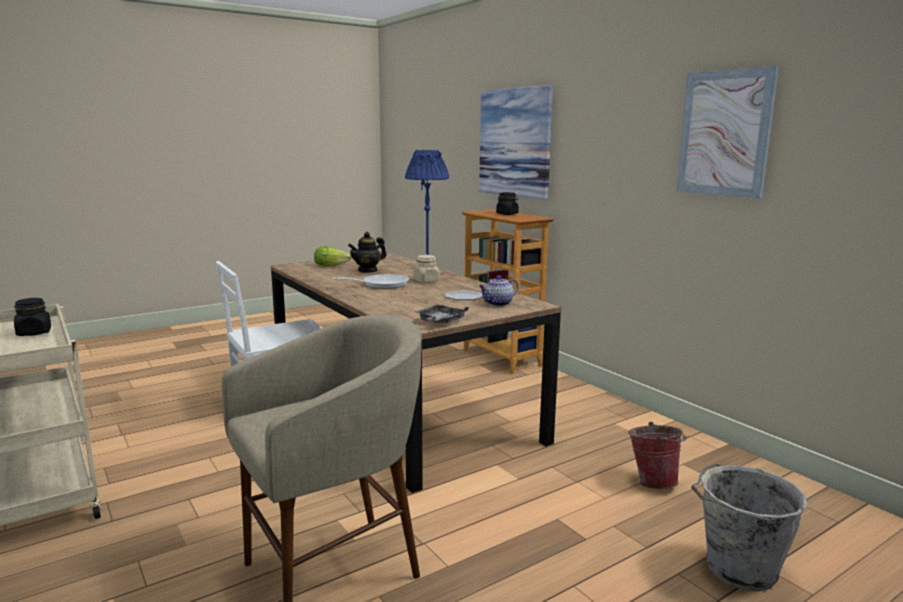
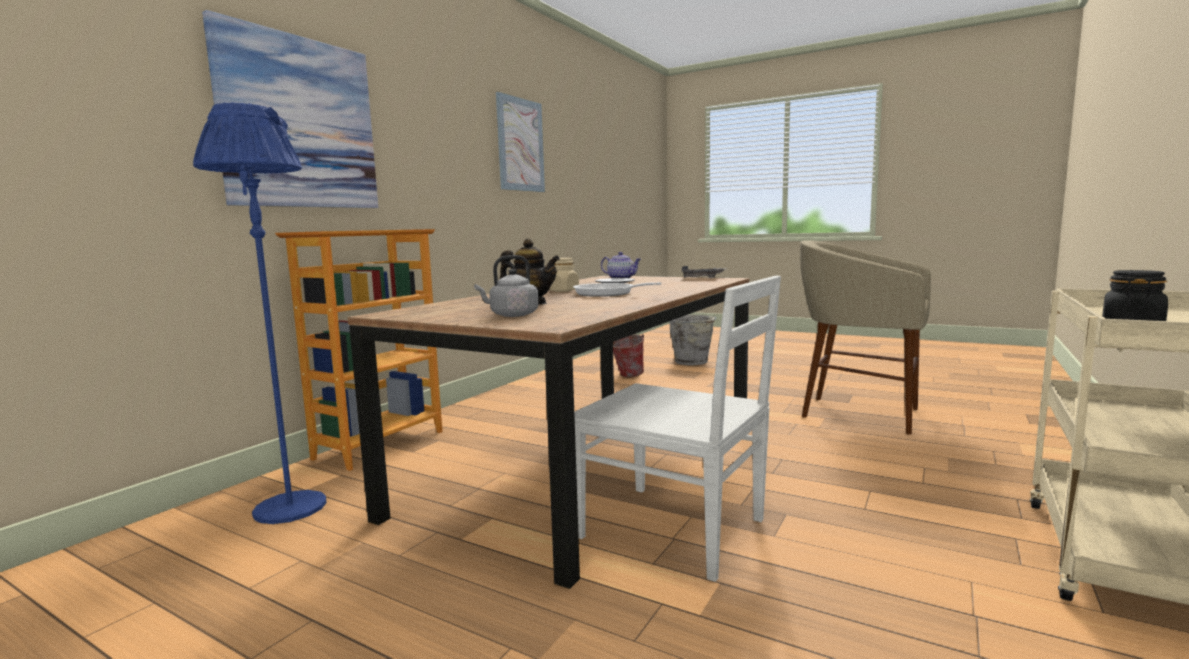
camera: 115 degrees left, 5 degrees down
lettuce [314,246,351,266] -> grey kettle [474,255,539,317]
black jar [496,192,519,215] -> none

